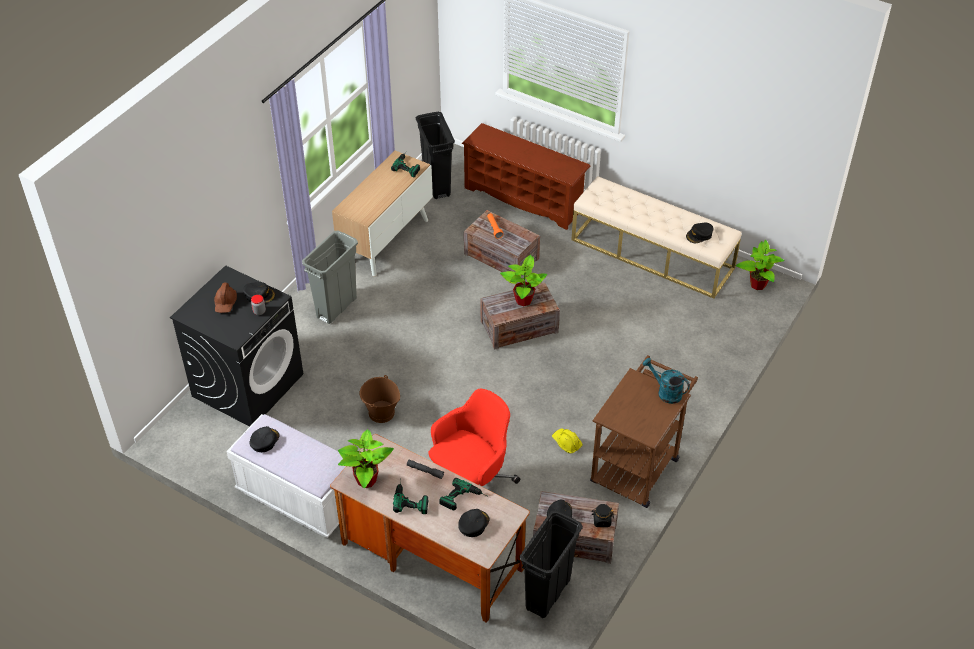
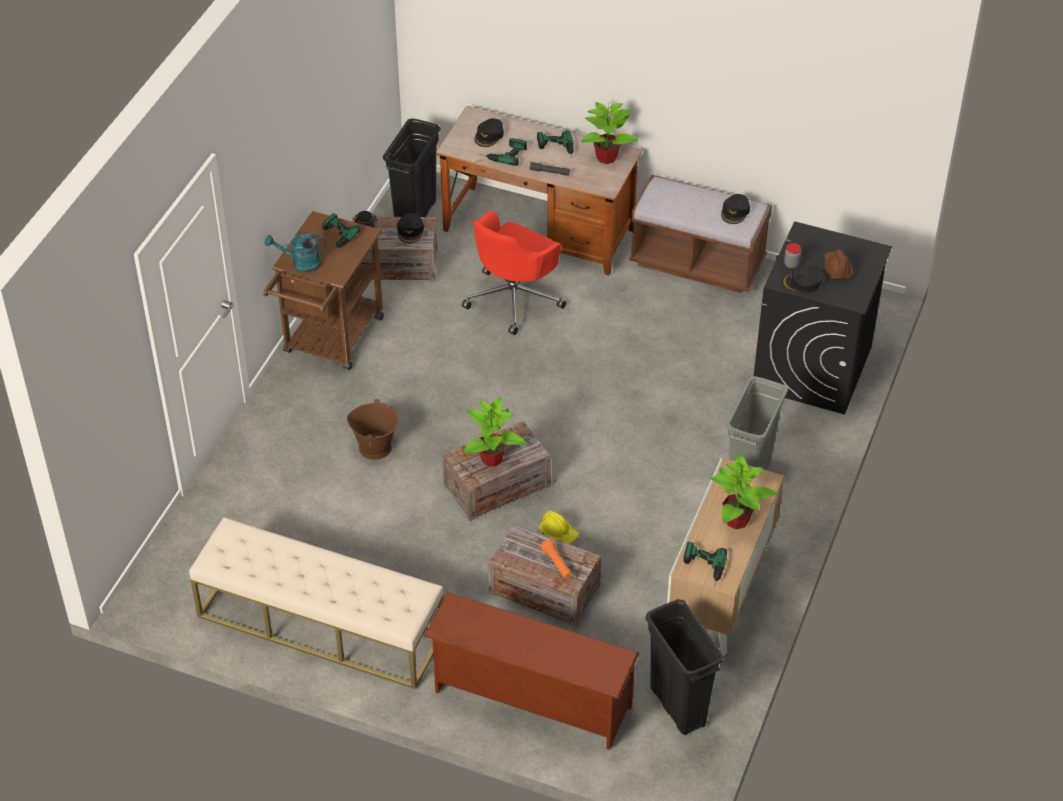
camera: 170 degrees right, 0 degrees up
white bench [226,414,346,538] -> brown bench [629,175,772,293]
brown bucket [360,375,400,423] -> brown bucket moved to [347,399,399,460]
yellow hard hat [552,429,583,453] -> yellow hard hat moved to [539,511,579,544]
turquoise watering can [643,358,690,404] -> turquoise watering can turned 150 degrees clockwise [265,234,326,273]
black cap [686,222,714,243] -> none
potted plant [736,240,784,290] -> potted plant moved to [710,455,779,529]
none -> power drill [322,213,361,251]

